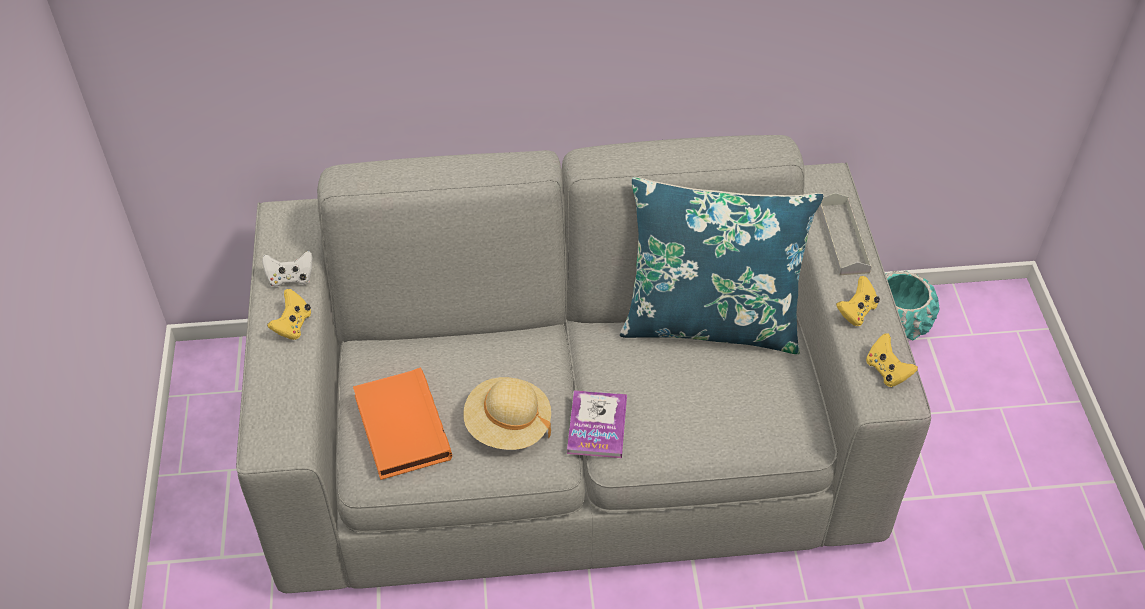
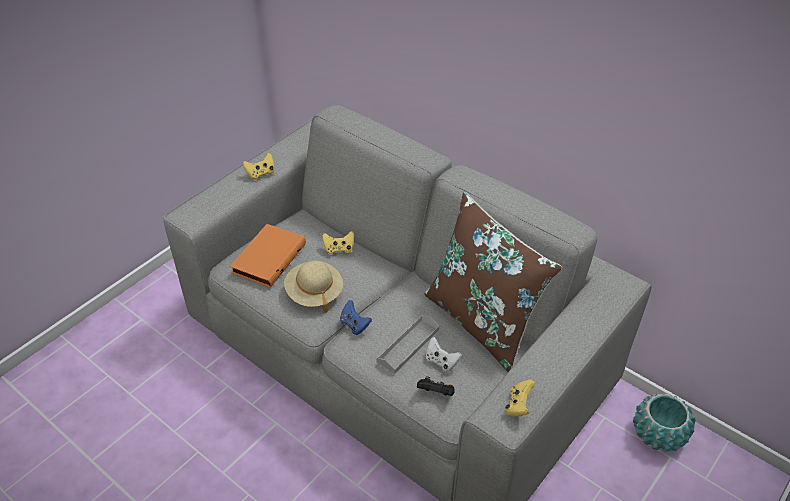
camera: 45 degrees right, 5 degrees down
white game controller [262,251,313,287] -> white game controller moved to [425,337,462,372]
book [567,390,627,458] -> blue game controller [340,300,372,335]
blue pillow [620,177,824,354] -> brown pillow [424,192,562,372]
grey tray [819,193,872,275] -> grey tray moved to [377,315,439,374]
yellow game controller [836,276,880,326] -> yellow game controller moved to [322,231,354,254]
none -> black game controller [417,376,454,396]

